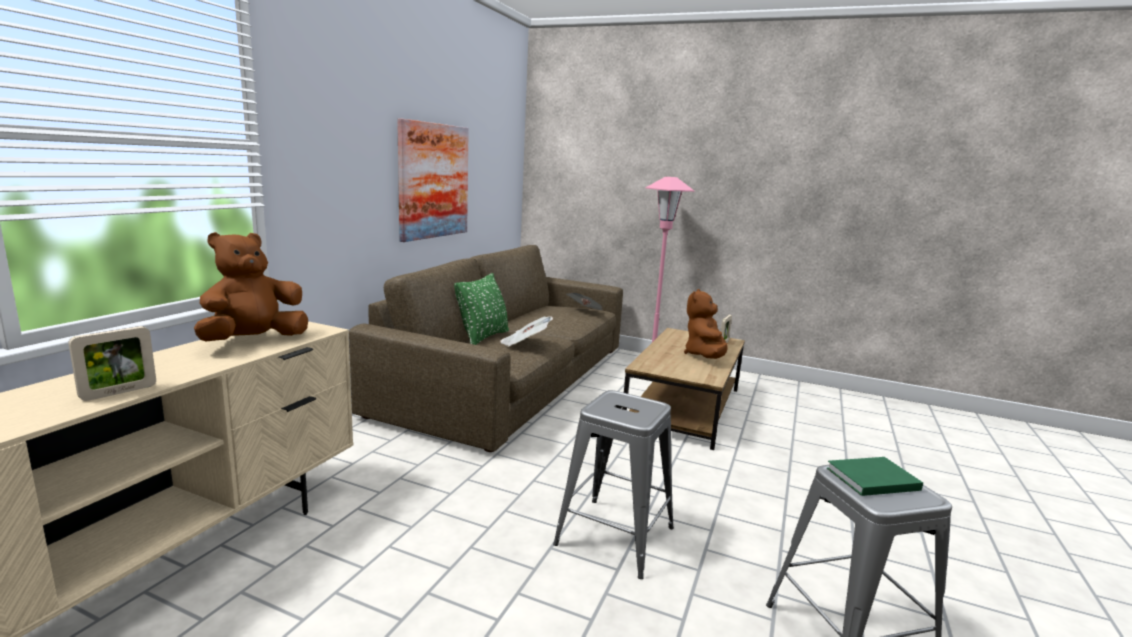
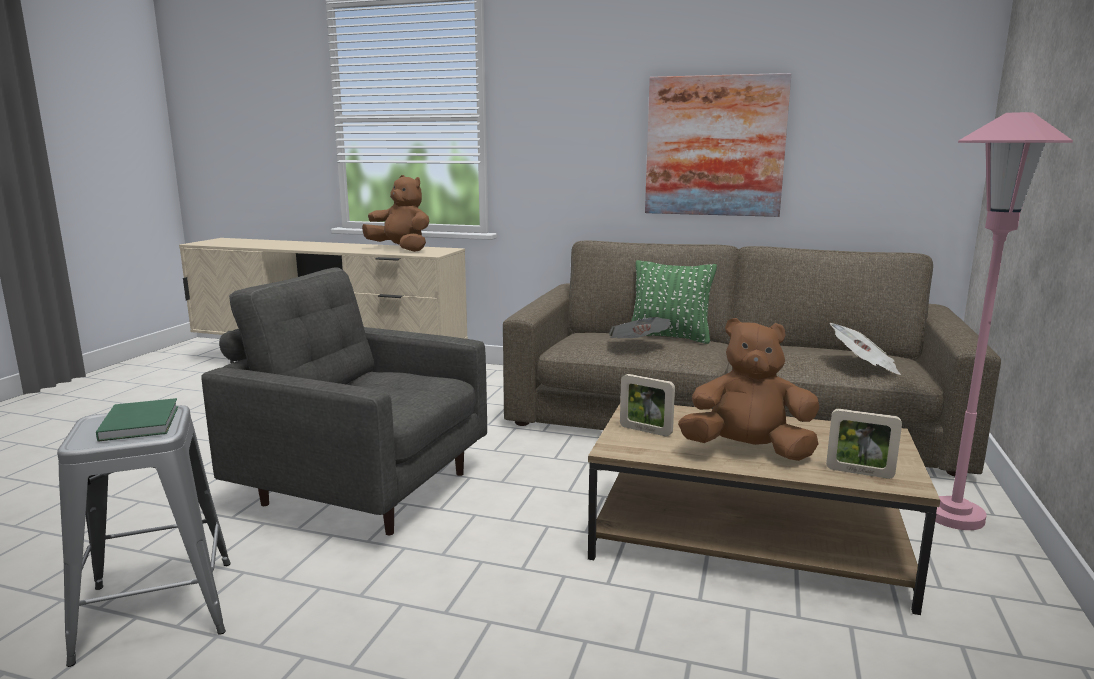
camera: 85 degrees right, 0 degrees up
picture frame [69,326,156,401] -> picture frame moved to [620,374,675,436]
grey stool [553,390,674,579] -> grey armchair [201,267,487,535]

